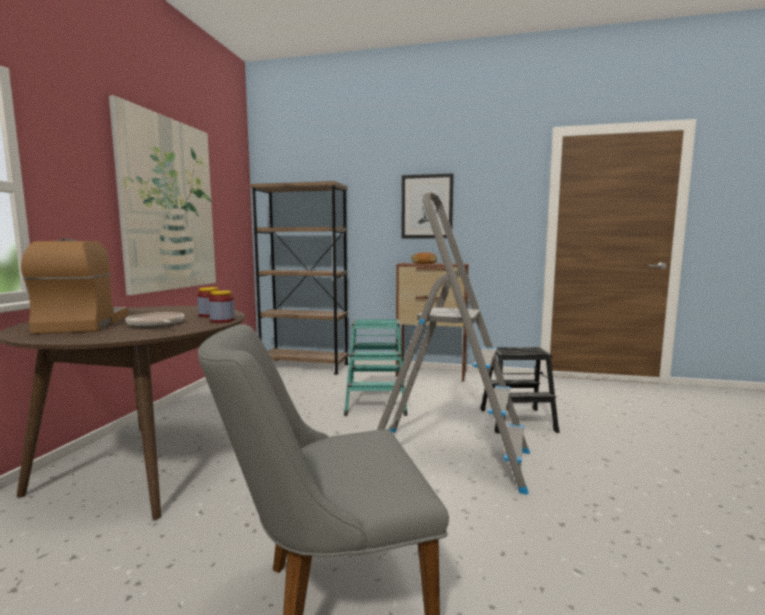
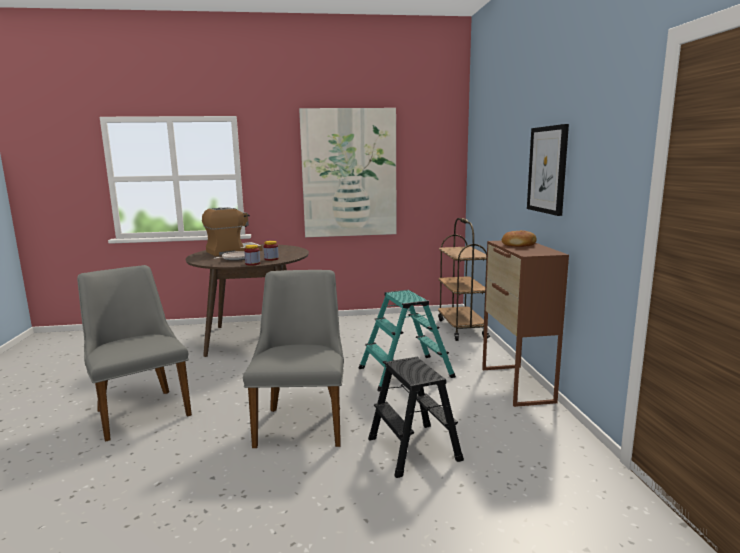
camera: 70 degrees right, 5 degrees up
brown bookcase [250,181,349,374] -> brown cart [438,218,490,341]
grey step ladder [377,191,530,494] -> grey chair [243,270,344,448]

